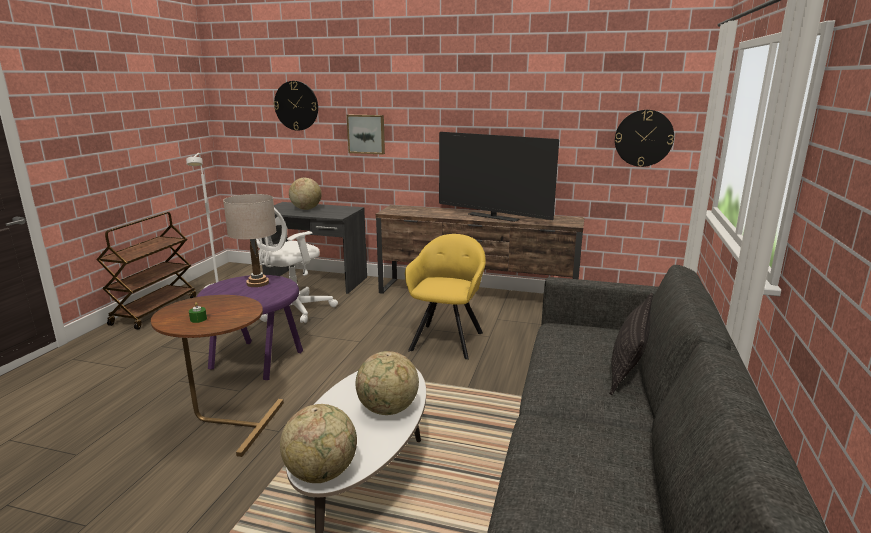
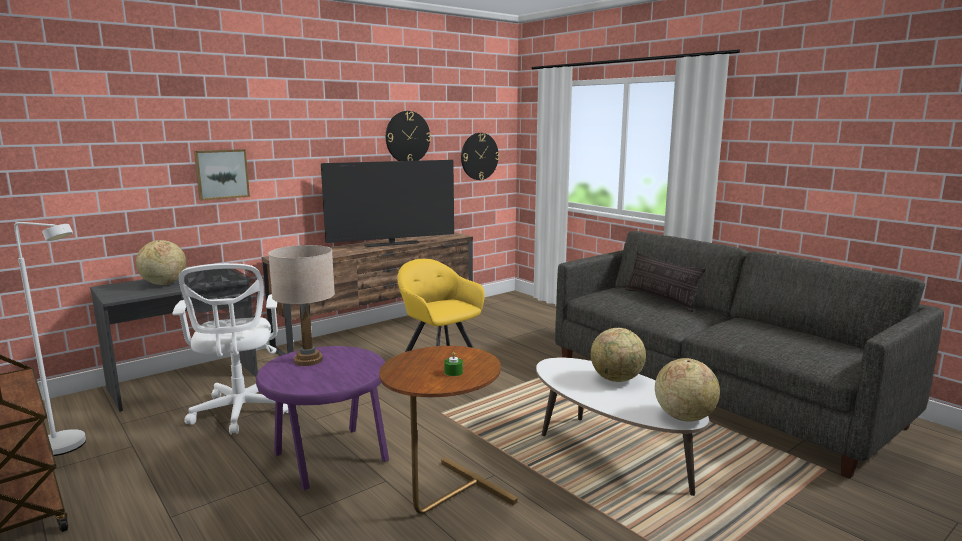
camera: 55 degrees left, 5 degrees down
wall clock [274,81,318,131] -> wall clock moved to [386,111,431,161]

